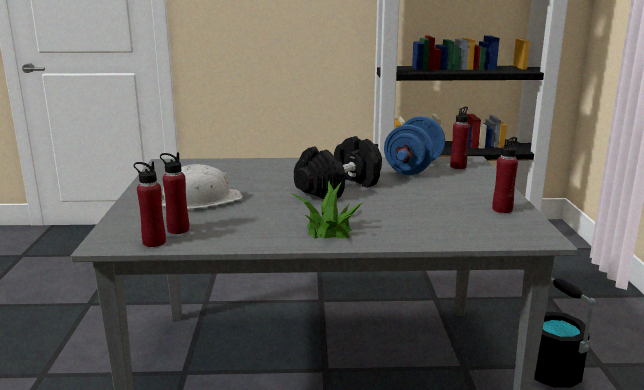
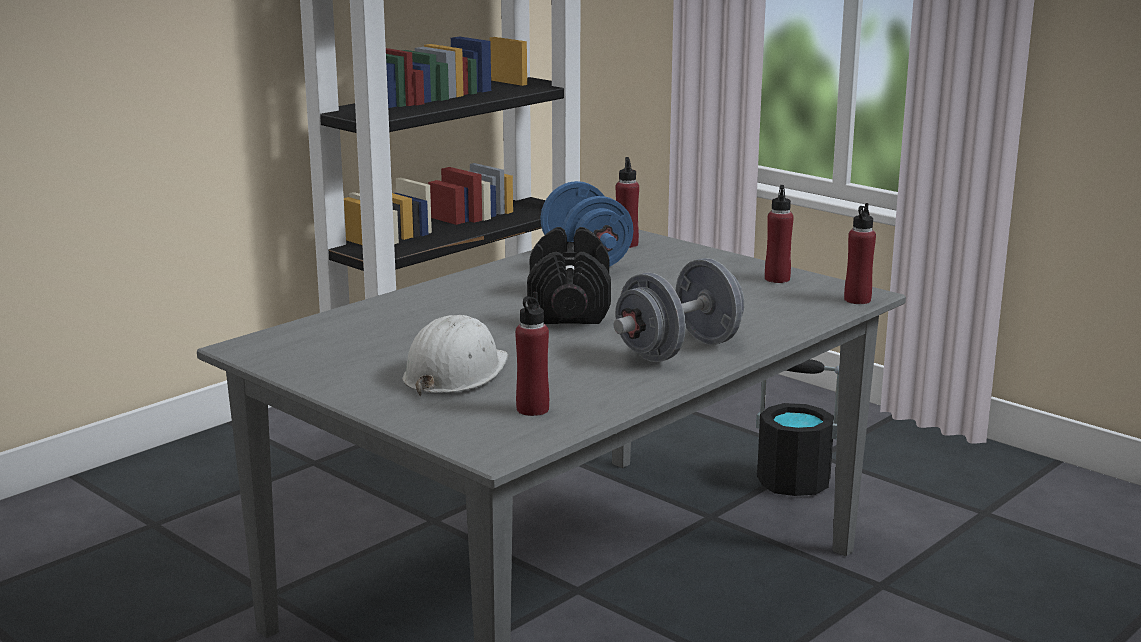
camera: 45 degrees left, 0 degrees up
red bottle [134,162,166,247] -> red bottle moved to [844,203,876,304]
potted plant [291,180,362,239] -> grey dumbbell [613,258,744,362]

